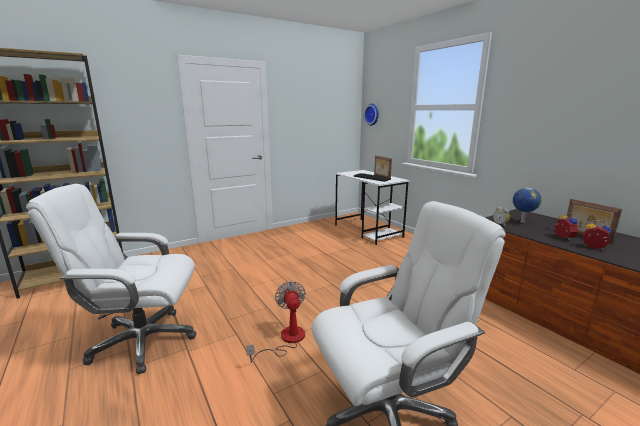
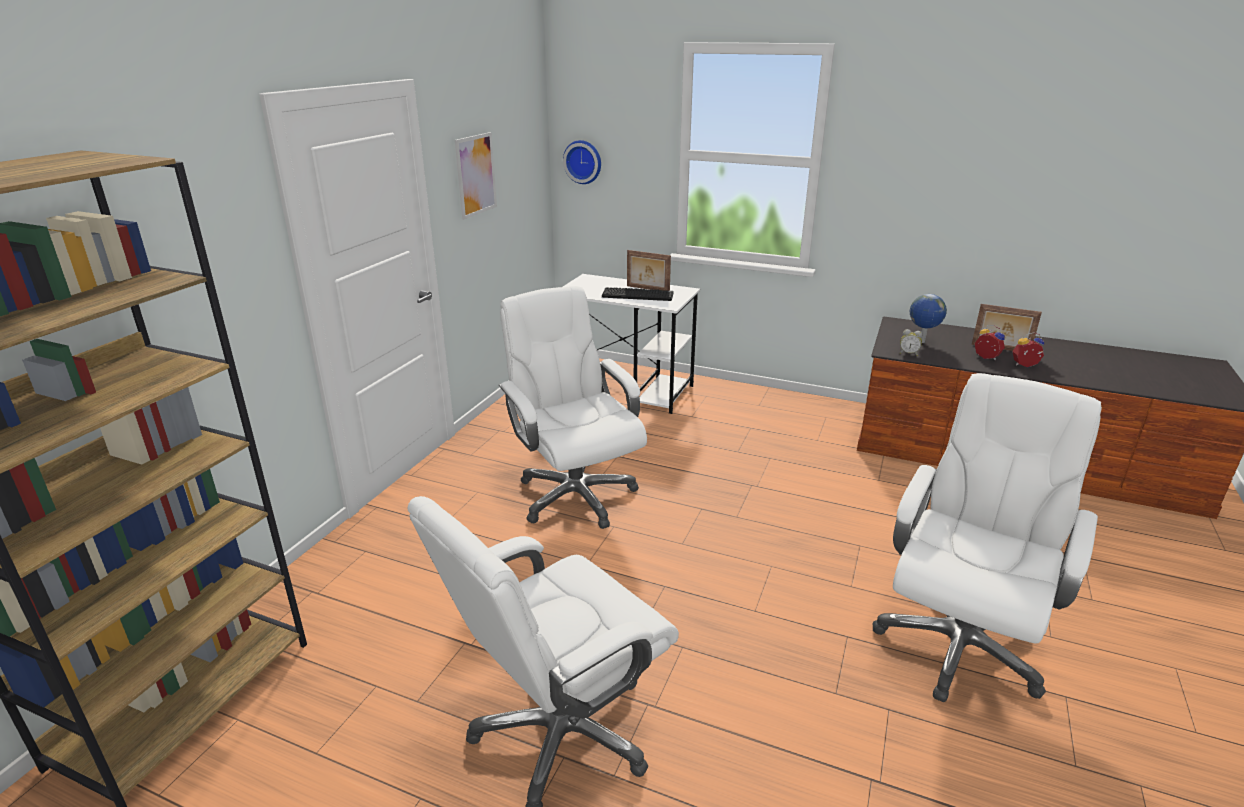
camera: 35 degrees left, 10 degrees up
fan [246,281,305,362] -> none
none -> picture [455,132,497,219]
none -> white office chair [499,286,647,529]

